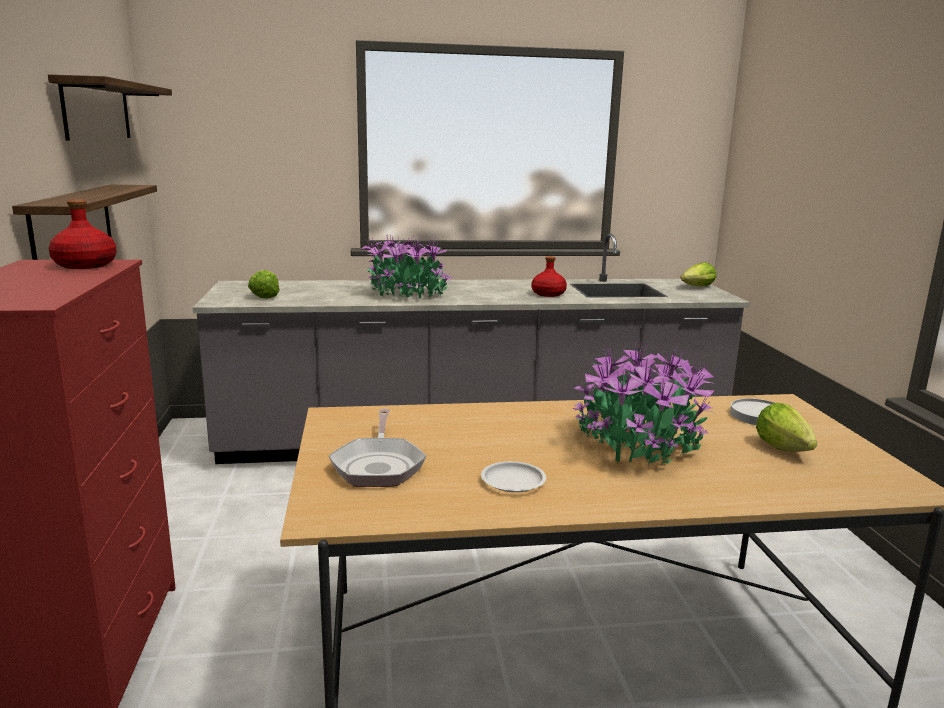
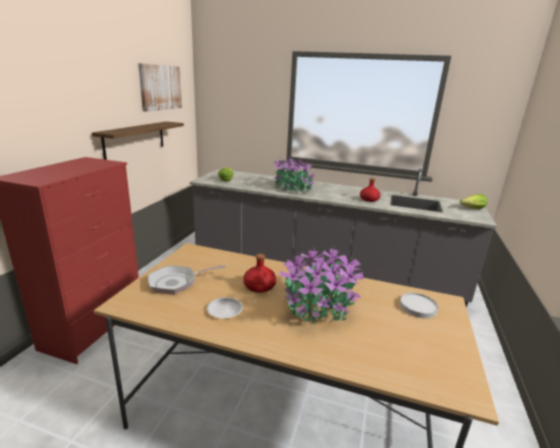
camera: 25 degrees right, 5 degrees up
shelf [48,74,172,141] -> picture [138,63,182,112]
red bottle [48,199,117,269] -> red bottle moved to [243,254,276,293]
frying pan [328,409,426,487] -> frying pan turned 45 degrees clockwise [148,265,226,295]
lettuce [756,403,817,452] -> none

